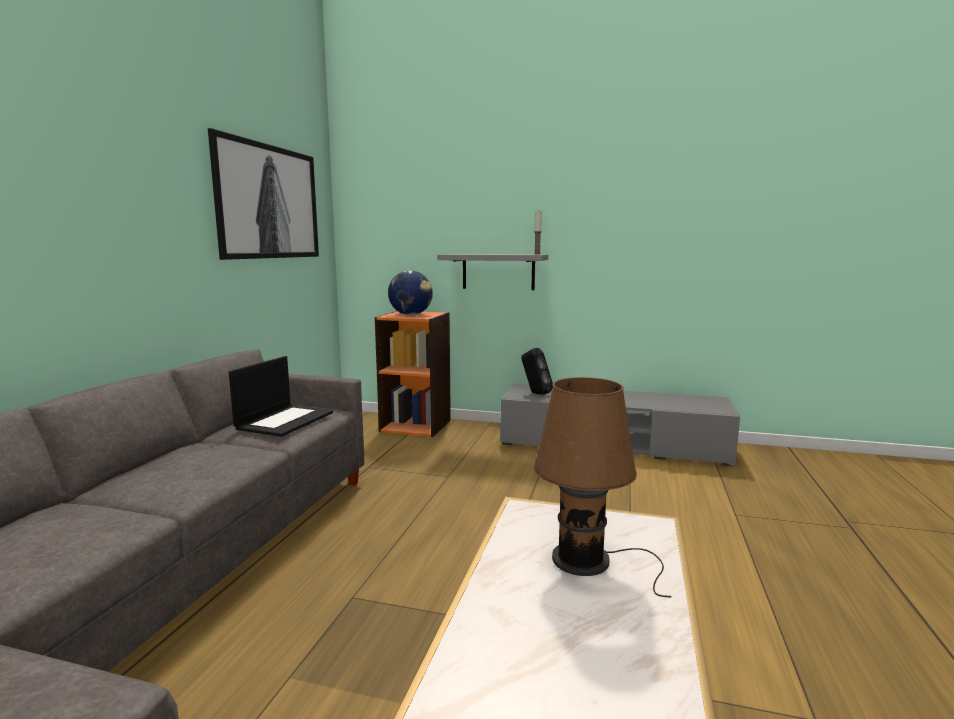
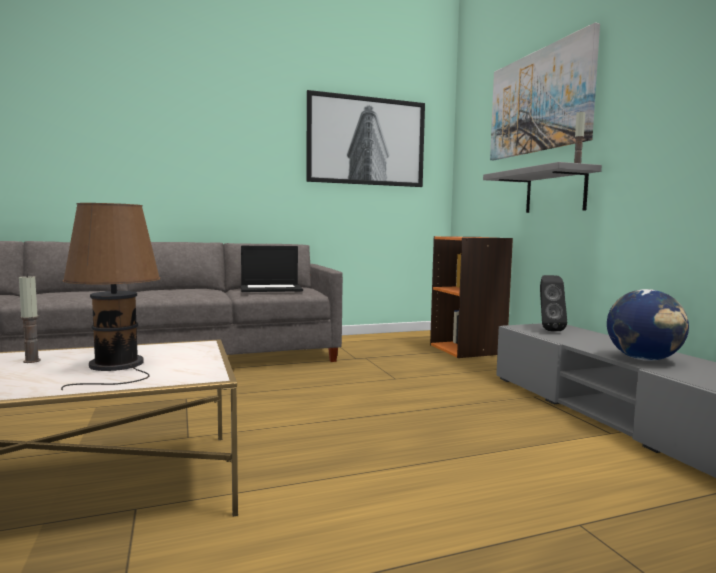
camera: 55 degrees right, 5 degrees down
globe [388,270,433,315] -> globe moved to [607,289,689,361]
none -> candle [19,274,41,363]
none -> picture [490,22,600,160]

